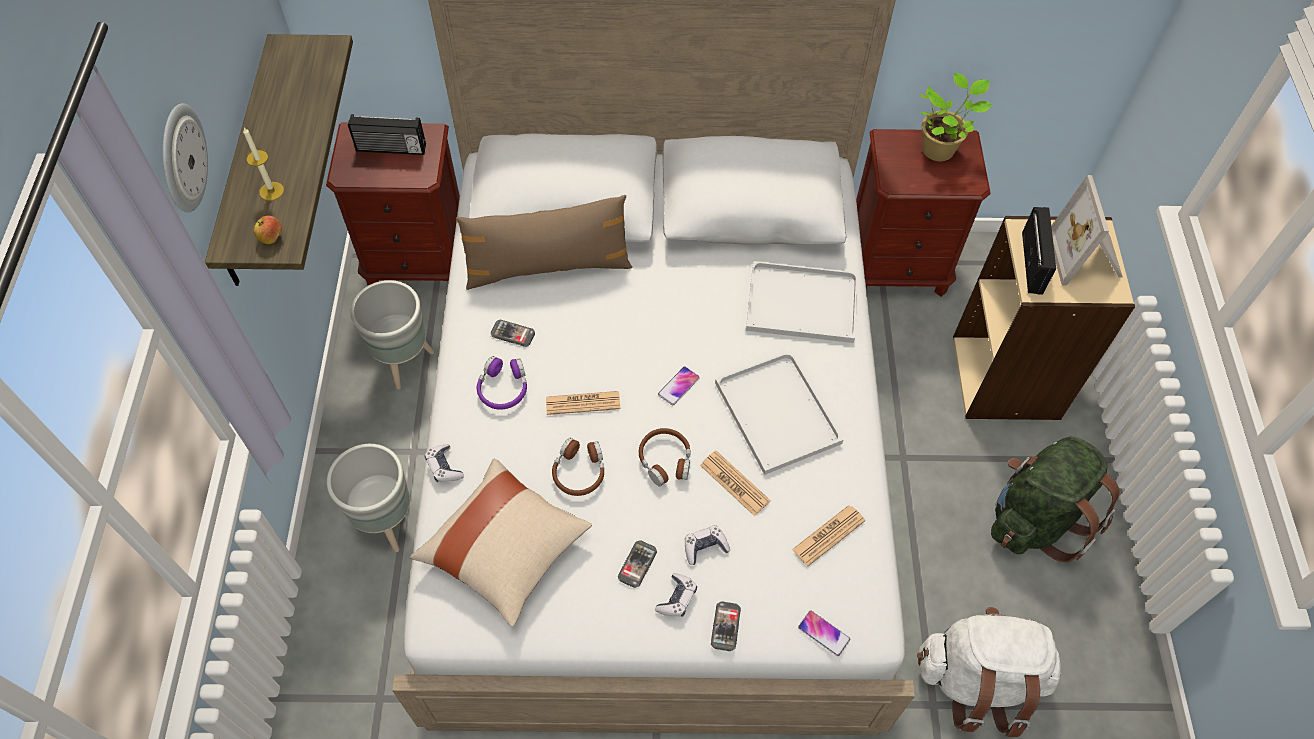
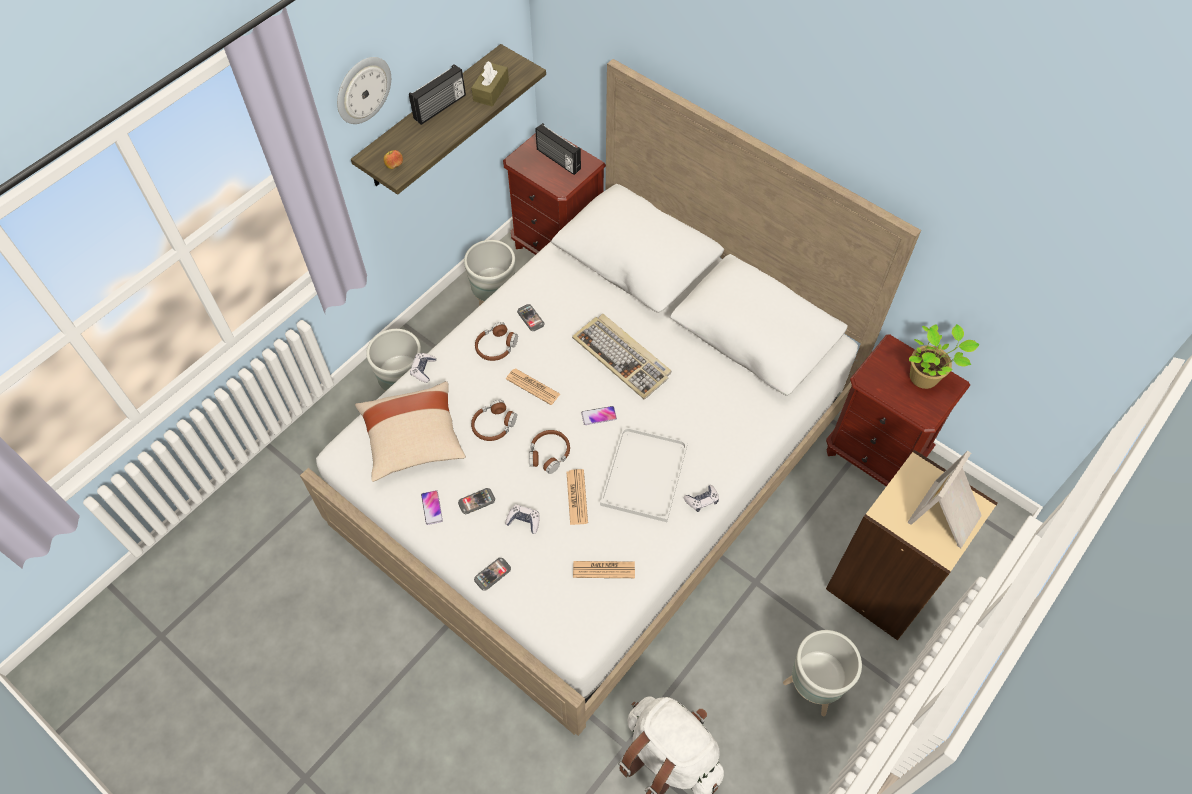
camera: 40 degrees right, 0 degrees up
candle [243,127,284,201] -> none
brown pillow [456,195,632,290] -> none
purple headphones [477,356,527,410] -> brown headphones [475,322,518,361]
game controller [655,573,697,617] -> game controller moved to [684,485,719,512]
white tray [746,261,858,343] -> none
phone [798,610,850,656] -> phone moved to [421,490,443,525]
green backpack [991,436,1119,563] -> grey planter [783,630,862,717]
radio [1022,207,1056,295] -> radio moved to [409,64,466,125]
none -> brown tissue box [471,61,509,106]
none -> keyboard [572,314,671,399]

